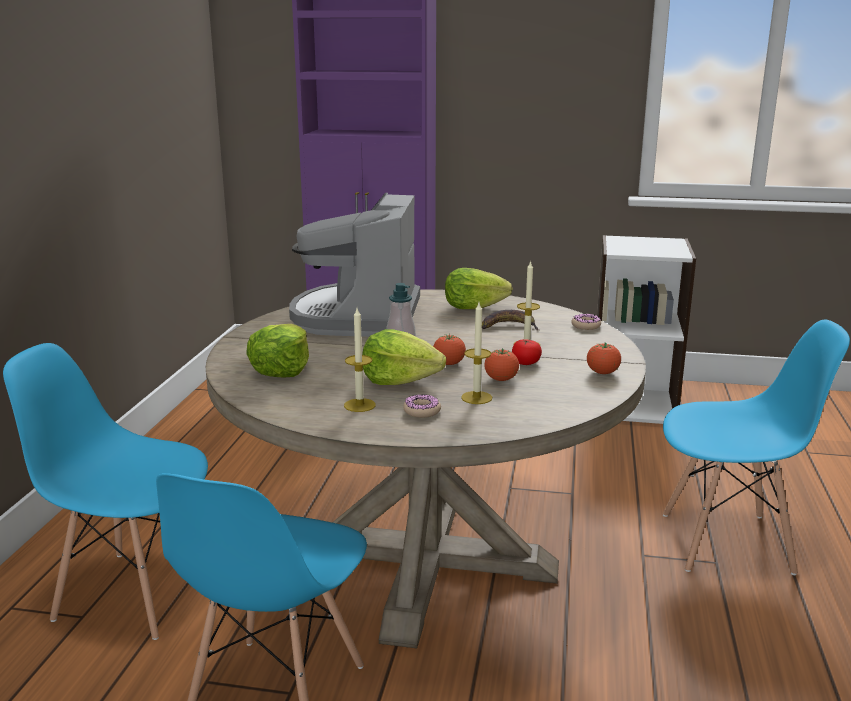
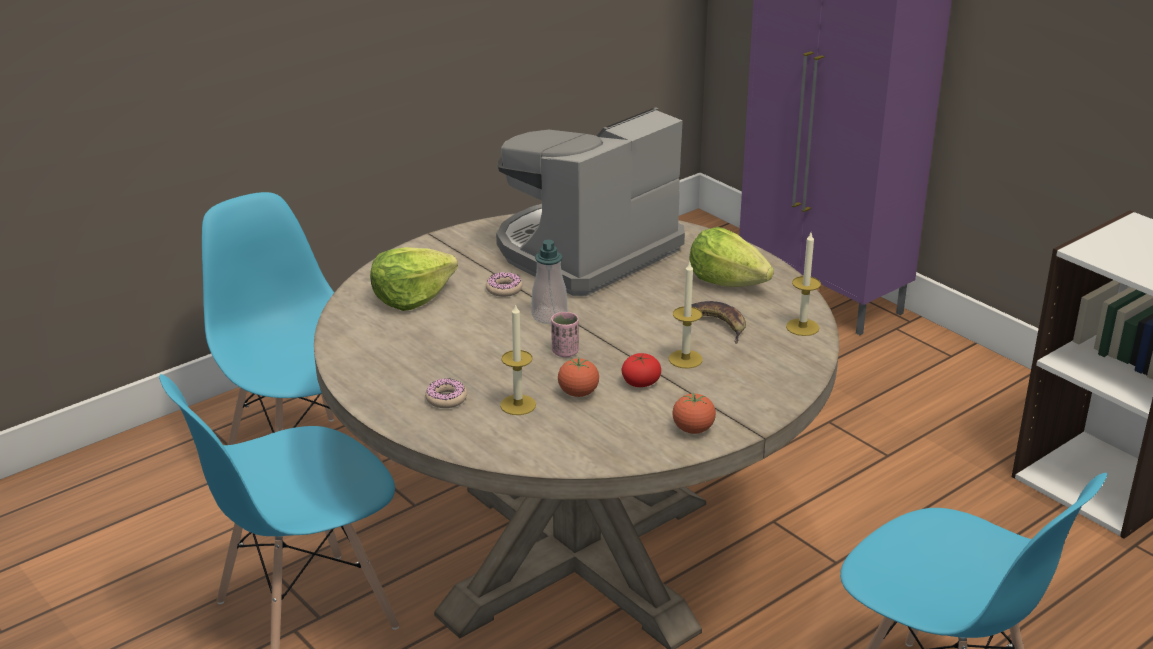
camera: 40 degrees right, 10 degrees up
candle [344,308,376,412] -> candle moved to [786,233,821,336]
lettuce [362,329,446,385] -> none
tomato [433,334,466,365] -> pink cup [551,312,579,357]
donut [572,314,601,330] -> donut moved to [486,272,523,297]

